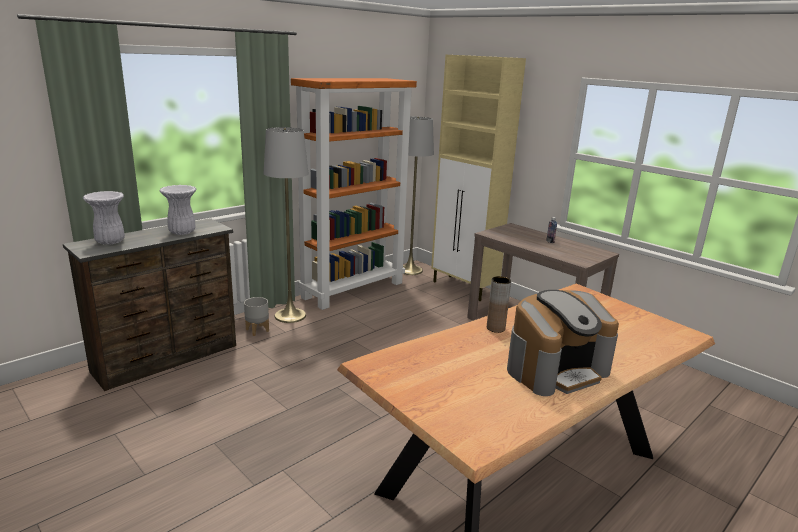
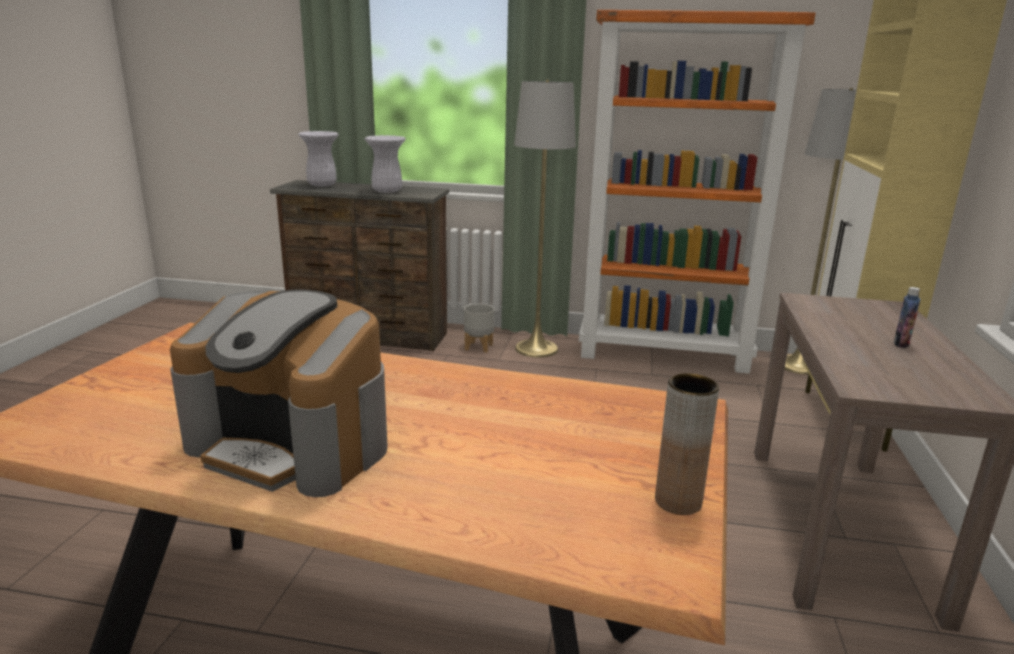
camera: 55 degrees right, 0 degrees up
brown vase [487,276,511,333] -> brown vase moved to [655,373,719,515]

